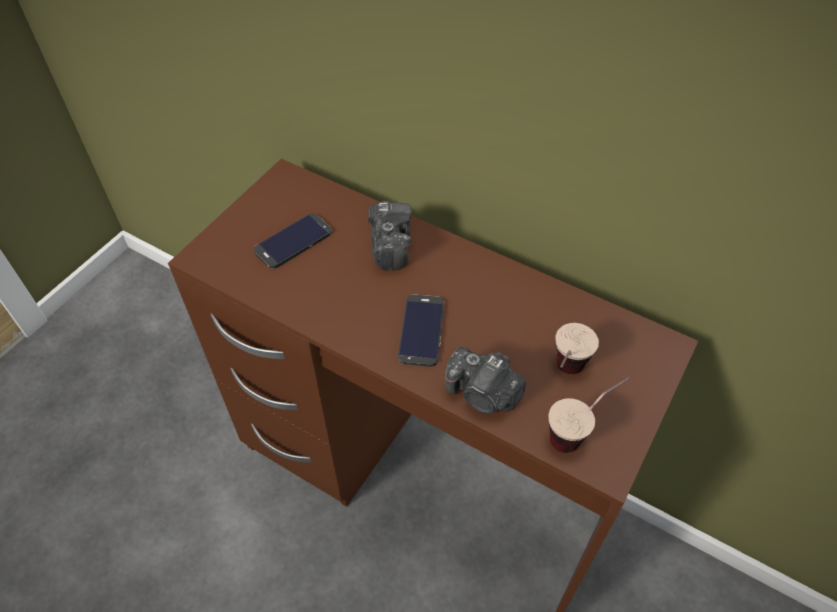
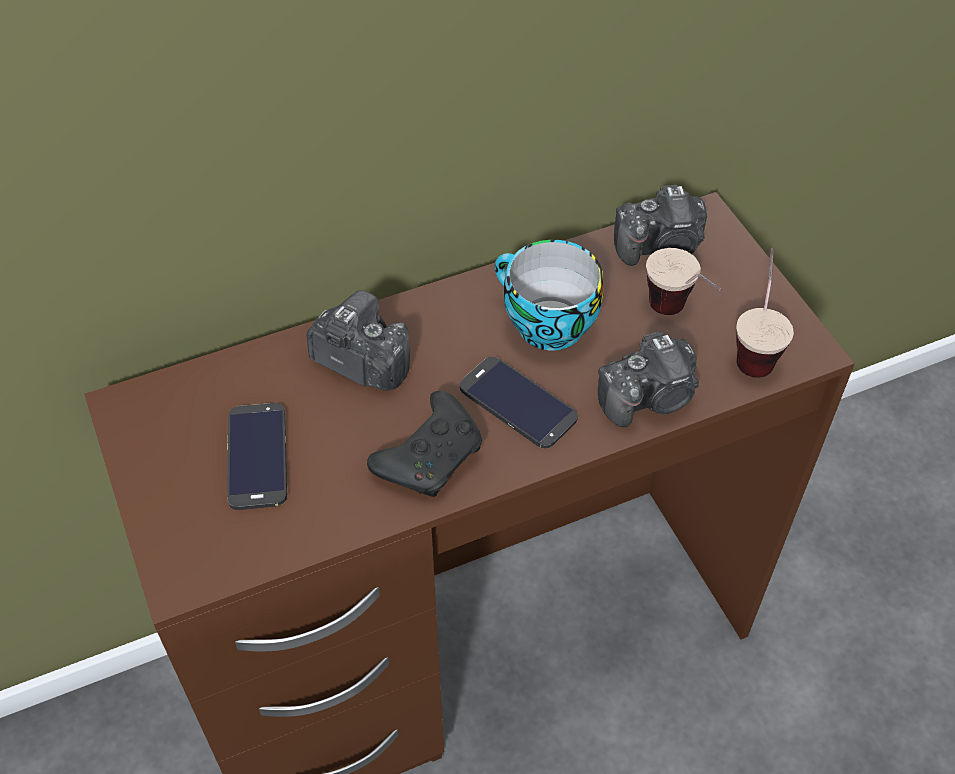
camera: 55 degrees left, 0 degrees up
none -> black game controller [367,391,482,497]
none -> cup [495,240,604,351]
none -> camera [614,185,707,266]

